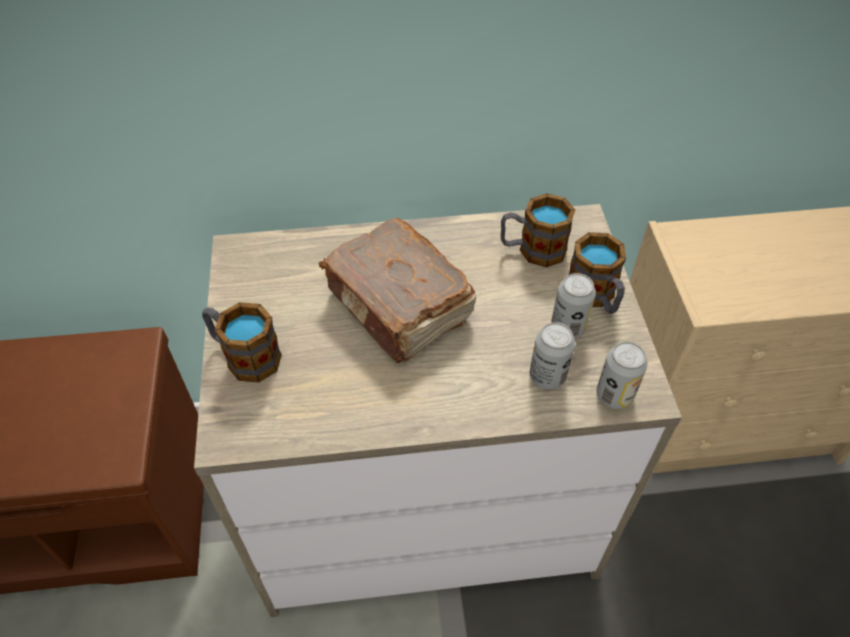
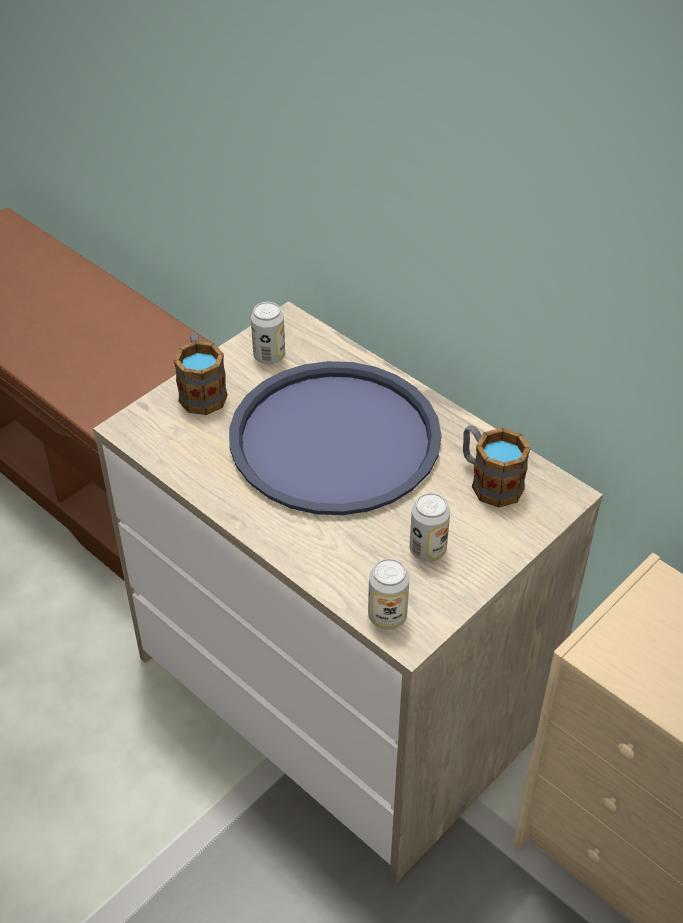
camera: 50 degrees right, 5 degrees down
brown book [319,218,476,363] -> blue tray [229,361,442,515]
can [530,322,575,390] -> can moved to [251,302,285,364]
mug [569,232,626,314] -> none

